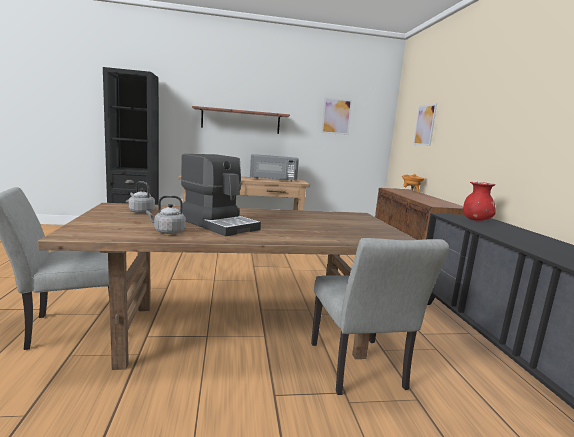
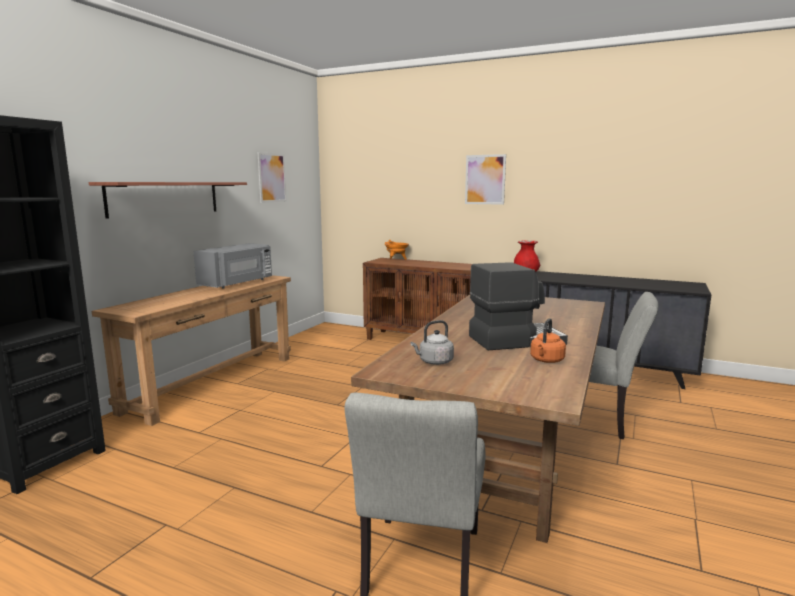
camera: 55 degrees left, 0 degrees up
grey kettle [146,195,186,234] -> orange kettle [530,318,566,363]
picture [413,103,437,146] -> picture moved to [465,154,506,205]

